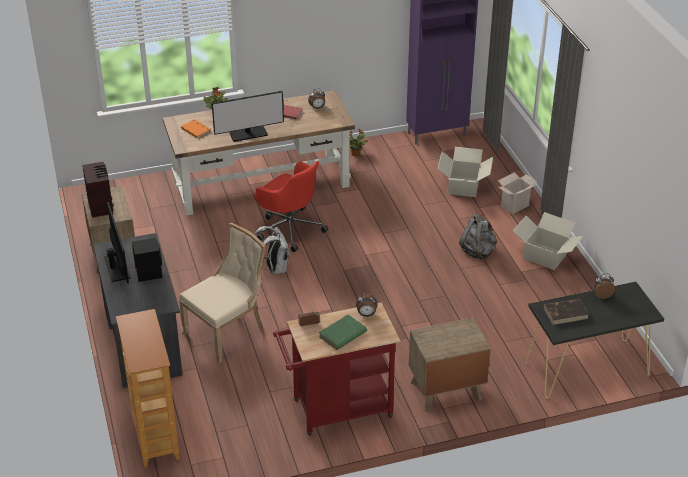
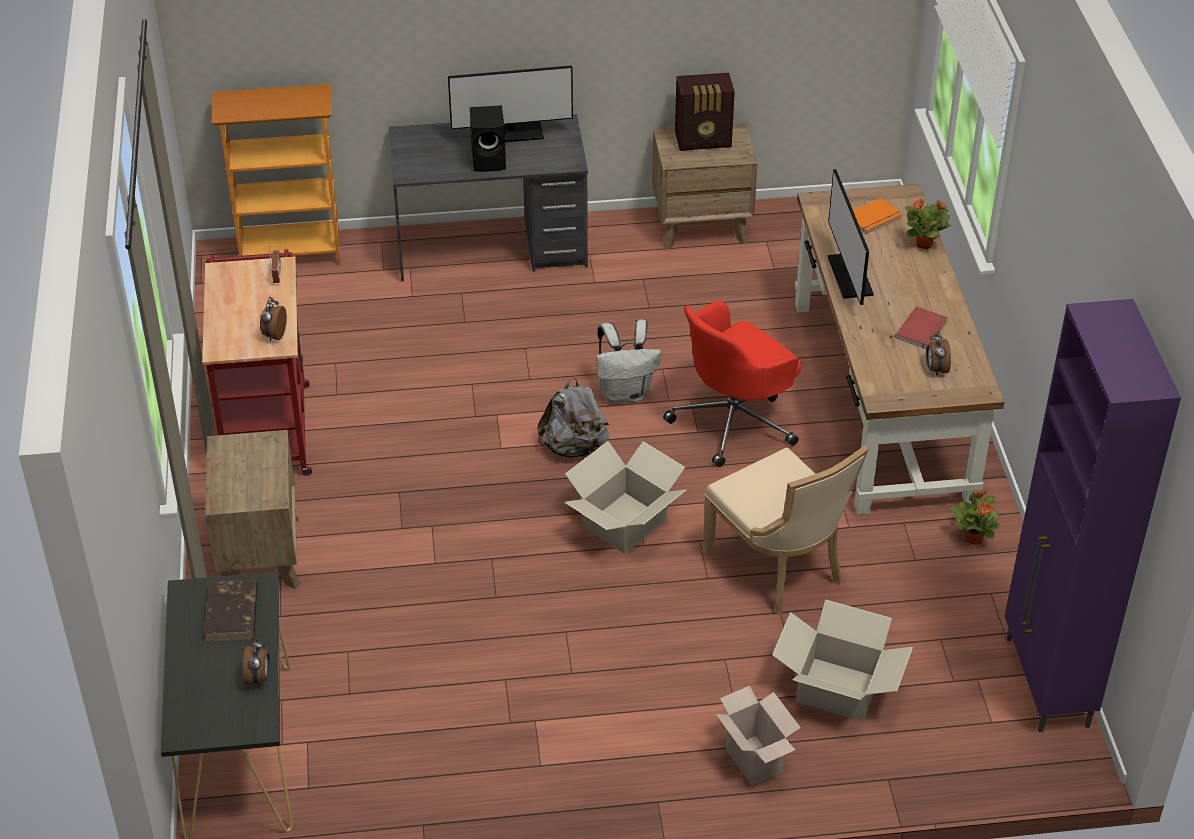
camera: 100 degrees right, 5 degrees up
beige chair [179,223,266,363] -> beige chair moved to [701,445,869,614]
green book [319,315,367,350] -> none
grey backpack [459,214,497,260] -> grey backpack moved to [537,377,609,458]
cardboard box [513,212,583,270] -> cardboard box moved to [564,441,686,554]

